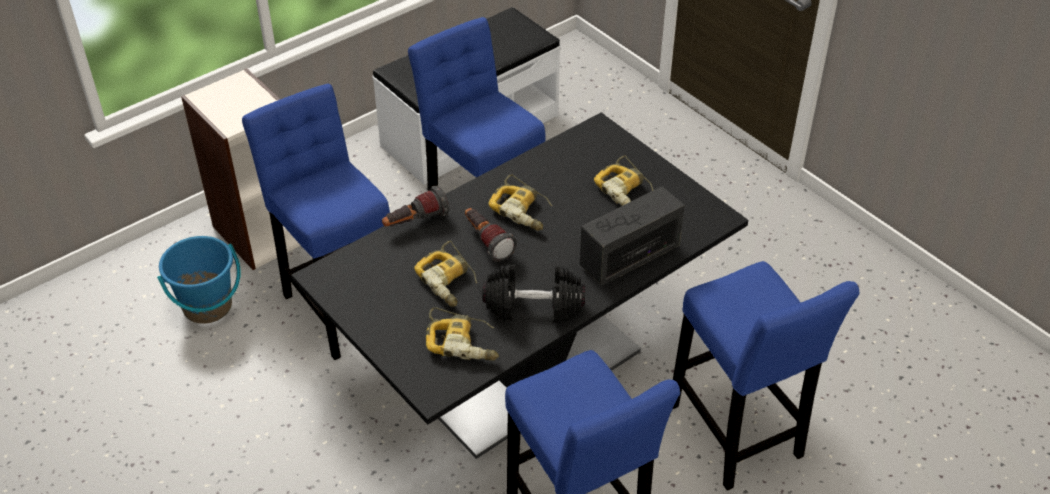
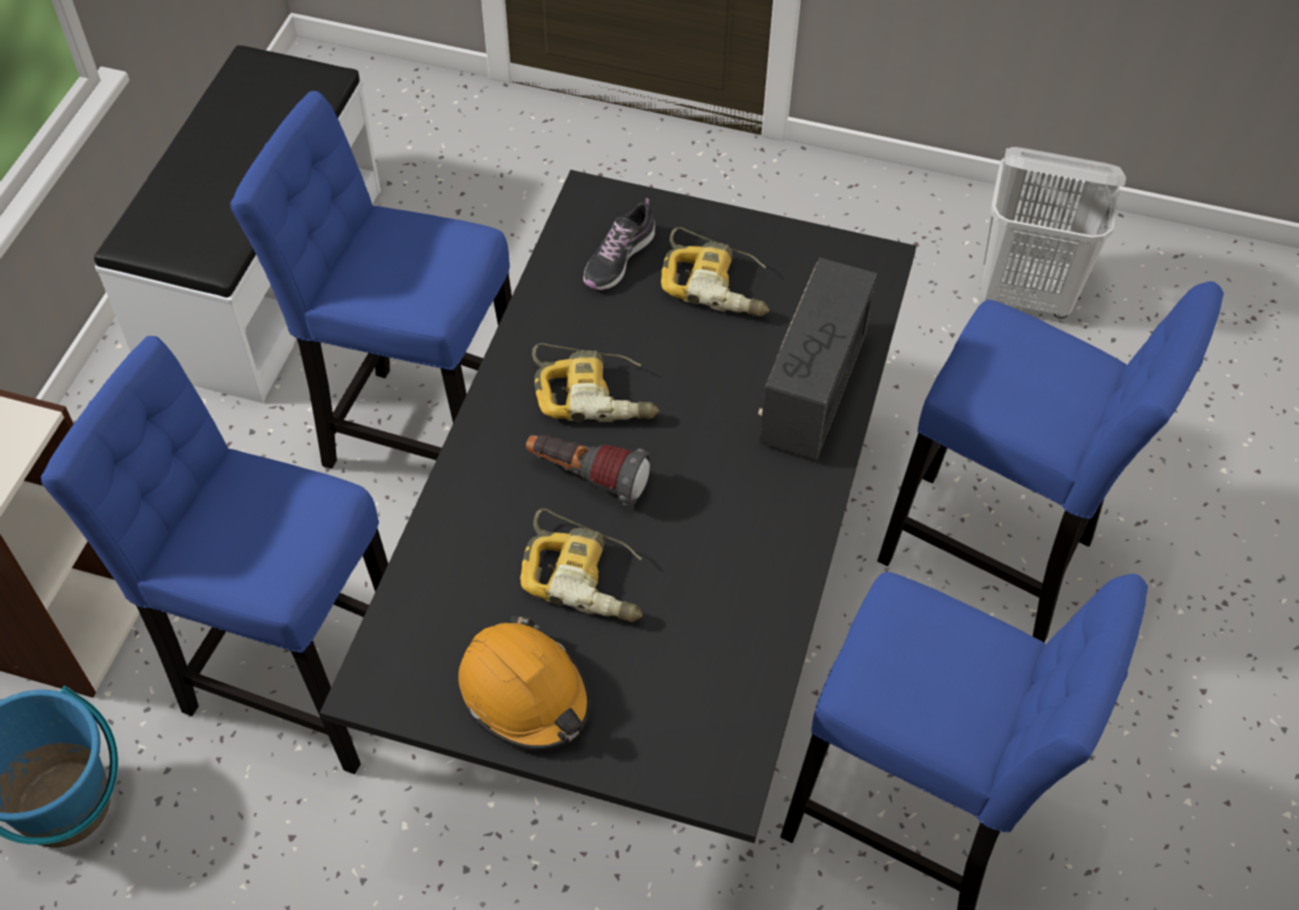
camera: 35 degrees left, 10 degrees up
flashlight [382,186,449,227] -> none
power drill [426,307,499,361] -> none
black dumbbell [482,265,585,323] -> none
none -> orange hard hat [458,616,591,751]
none -> shoe [583,198,656,290]
none -> white laundry basket [980,147,1126,319]

